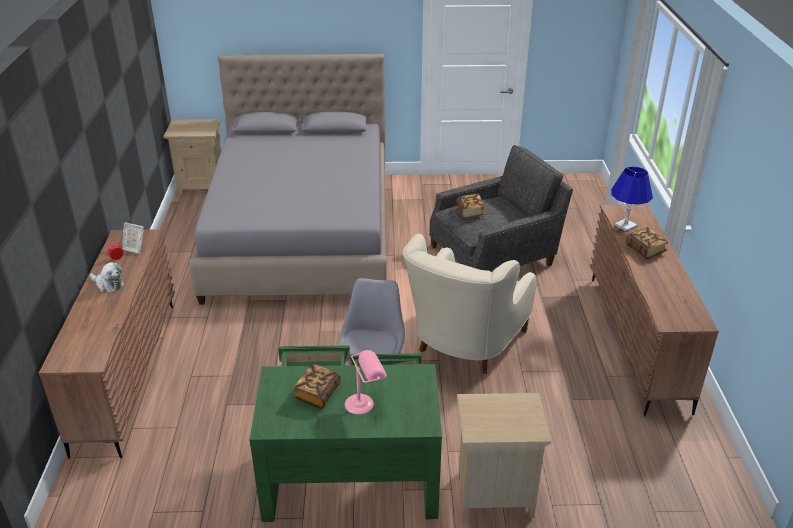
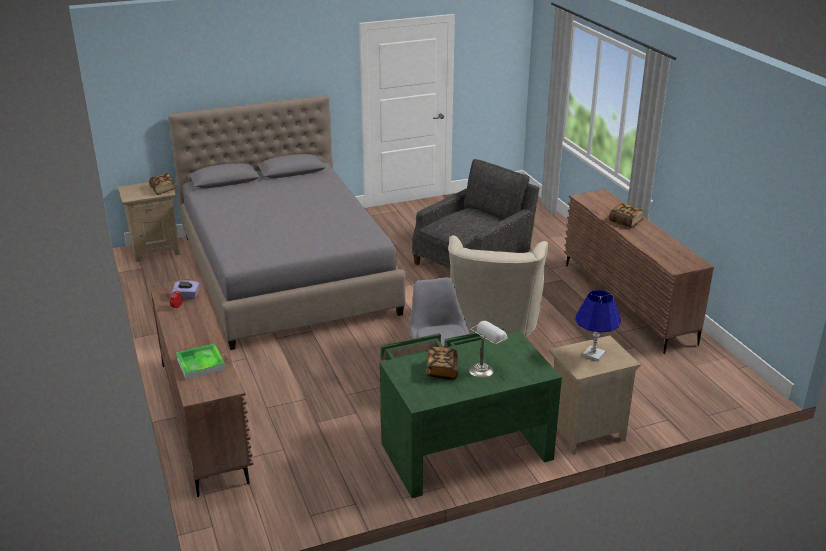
camera: 20 degrees left, 5 degrees down
plush toy [90,262,125,292] -> none
picture frame [122,223,144,254] -> purple tissue box [172,280,199,299]
pink table lamp [345,350,387,414] -> white table lamp [469,321,508,378]
book [456,194,485,219] -> book moved to [149,173,176,195]
blue table lamp [611,167,653,232] -> blue table lamp moved to [575,290,621,361]
none -> tray [176,344,226,380]

